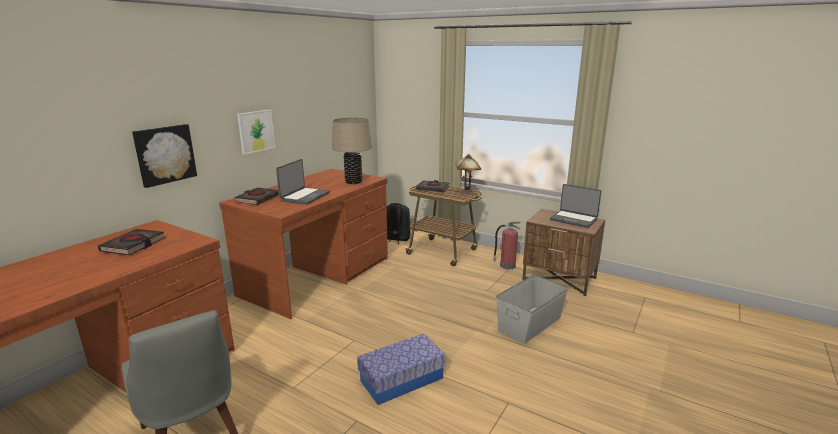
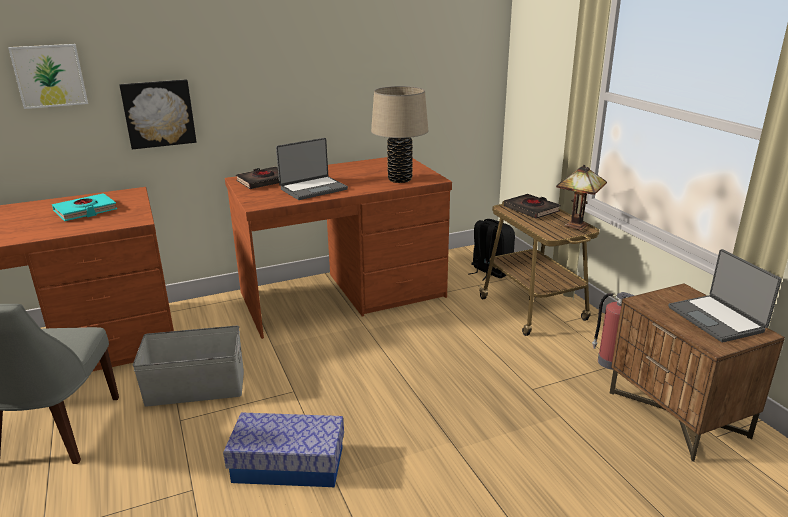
camera: 35 degrees right, 5 degrees up
black book [98,229,165,255] -> turquoise book [52,193,117,221]
picture [237,110,275,155] -> picture moved to [8,44,88,109]
grey storage box [496,275,568,344] -> grey storage box moved to [133,326,244,407]

